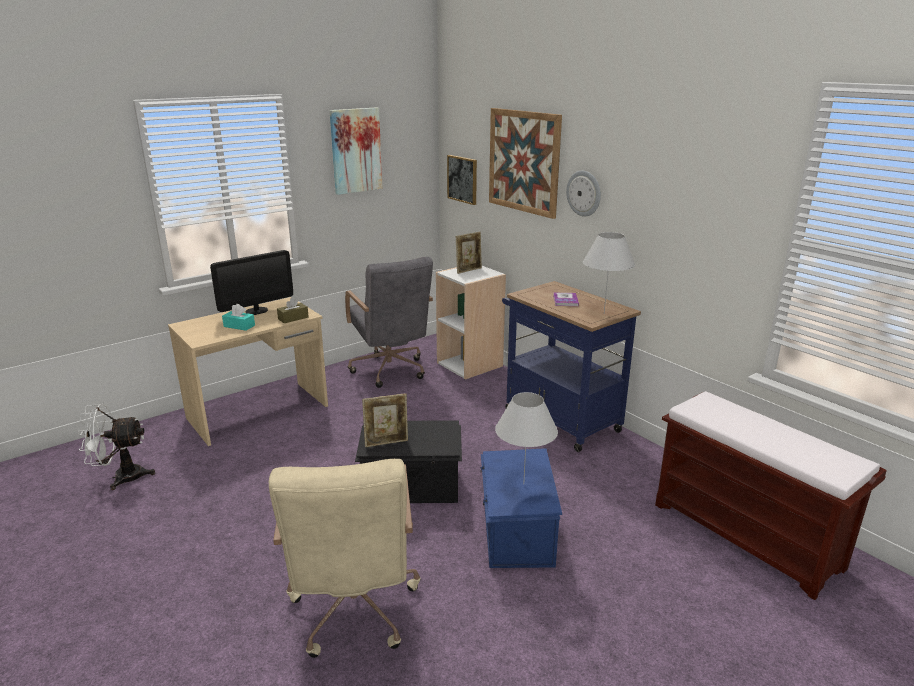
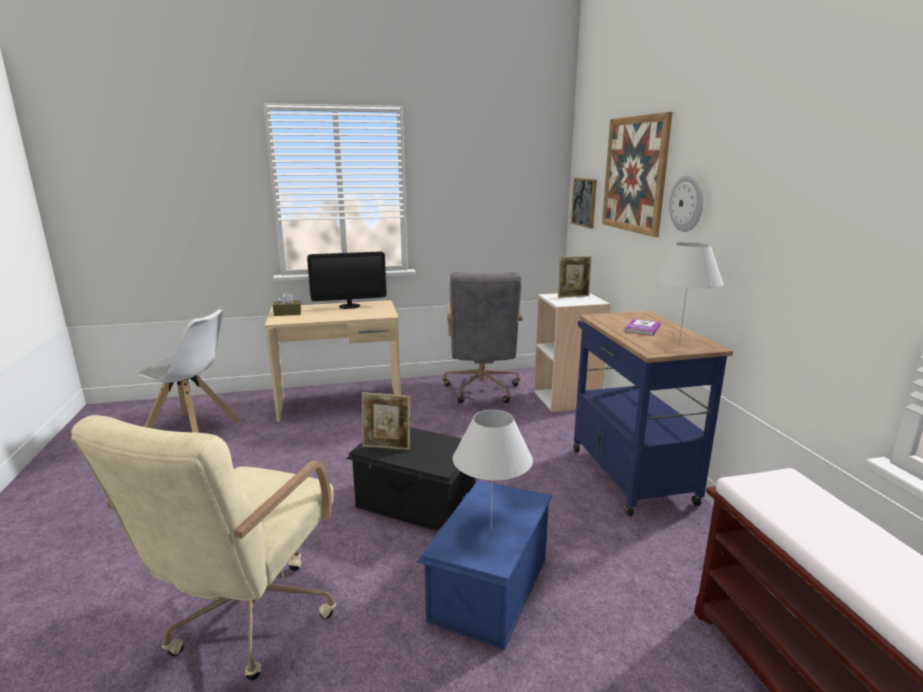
camera: 25 degrees right, 5 degrees down
white fan [77,404,155,490] -> chair [136,309,240,433]
turquoise tissue box [222,304,255,331] -> none
brown tissue box [277,297,309,323] -> brown tissue box moved to [273,292,301,316]
picture [329,107,383,195] -> none

